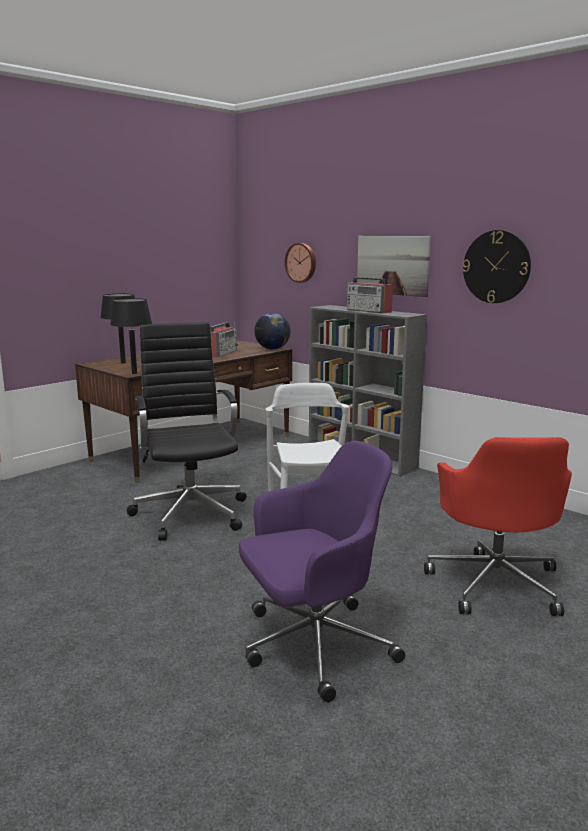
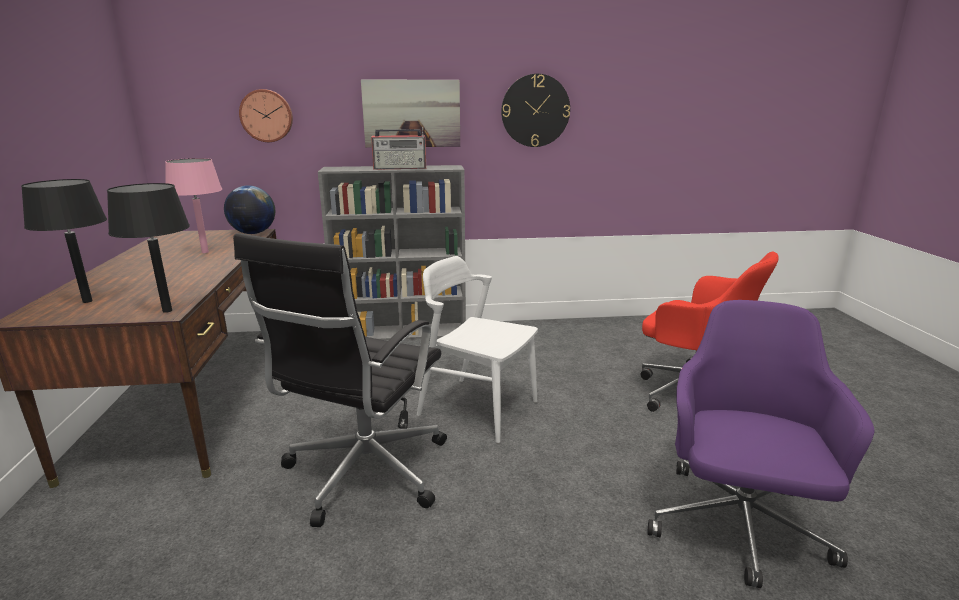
camera: 50 degrees left, 5 degrees up
black office chair [127,322,246,541] -> black office chair turned 90 degrees counterclockwise [233,233,447,527]
radio [210,320,238,358] -> pink table lamp [165,158,222,253]

